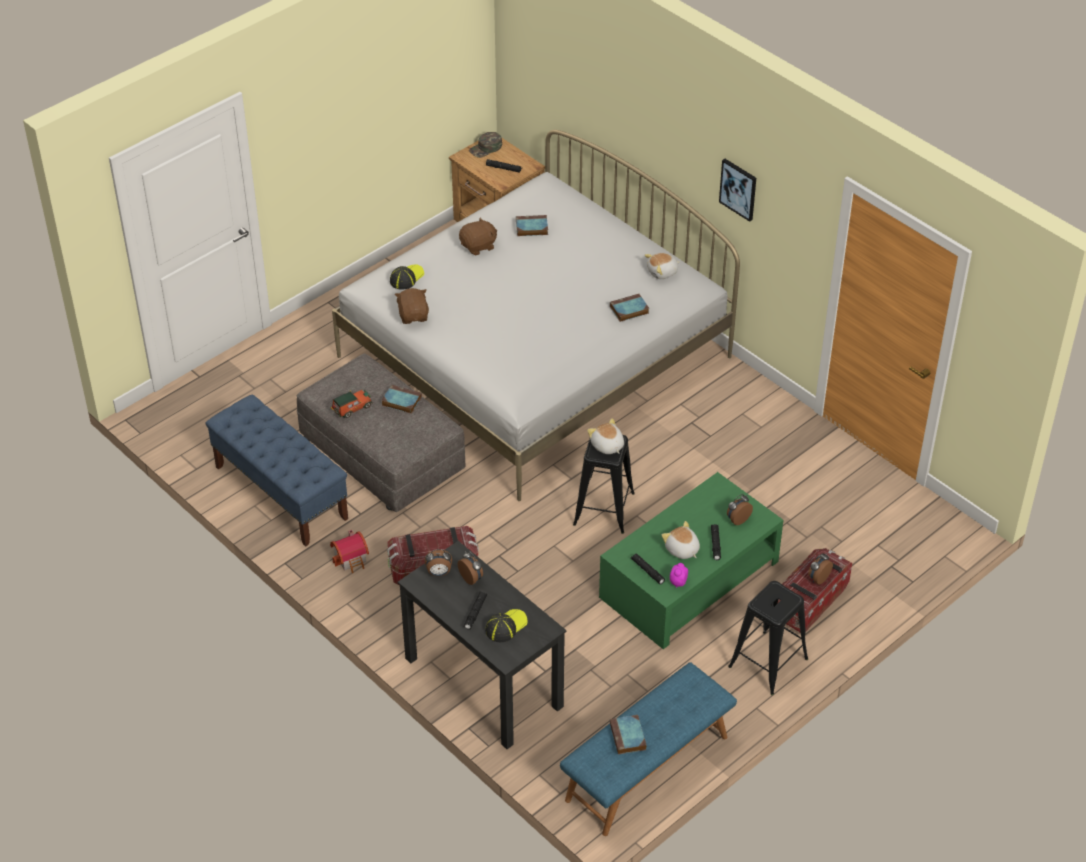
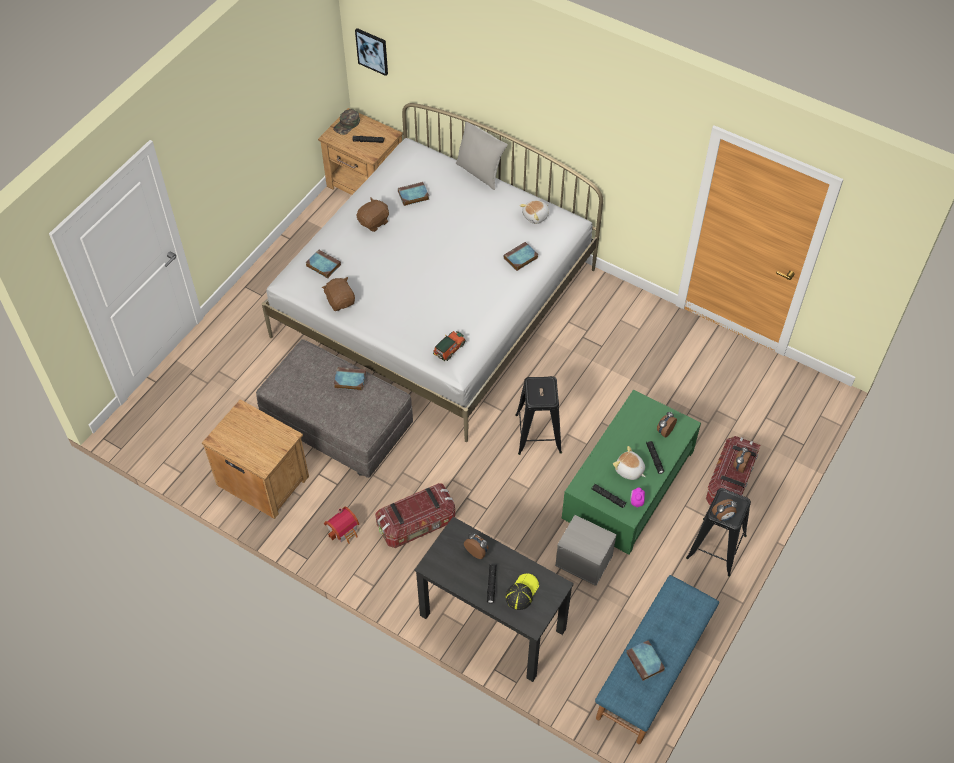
camera: 15 degrees left, 10 degrees up
blue bench [206,394,348,547] -> brown nightstand [202,399,309,519]
toy car [331,390,373,418] -> toy car moved to [433,331,467,361]
cap [390,264,424,290] -> book [306,250,341,278]
alarm clock [425,549,452,576] -> alarm clock moved to [712,499,738,521]
plush toy [587,418,624,454] -> none
picture [719,159,756,222] -> picture moved to [355,28,388,76]
none -> grey pillow [456,122,508,190]
none -> grey storage box [555,515,617,586]

